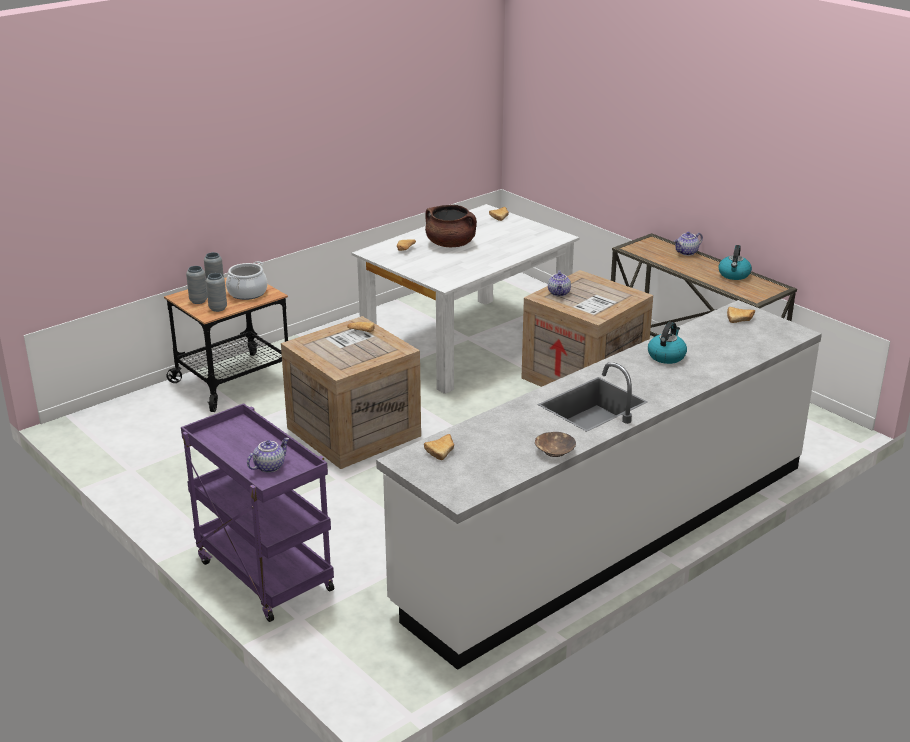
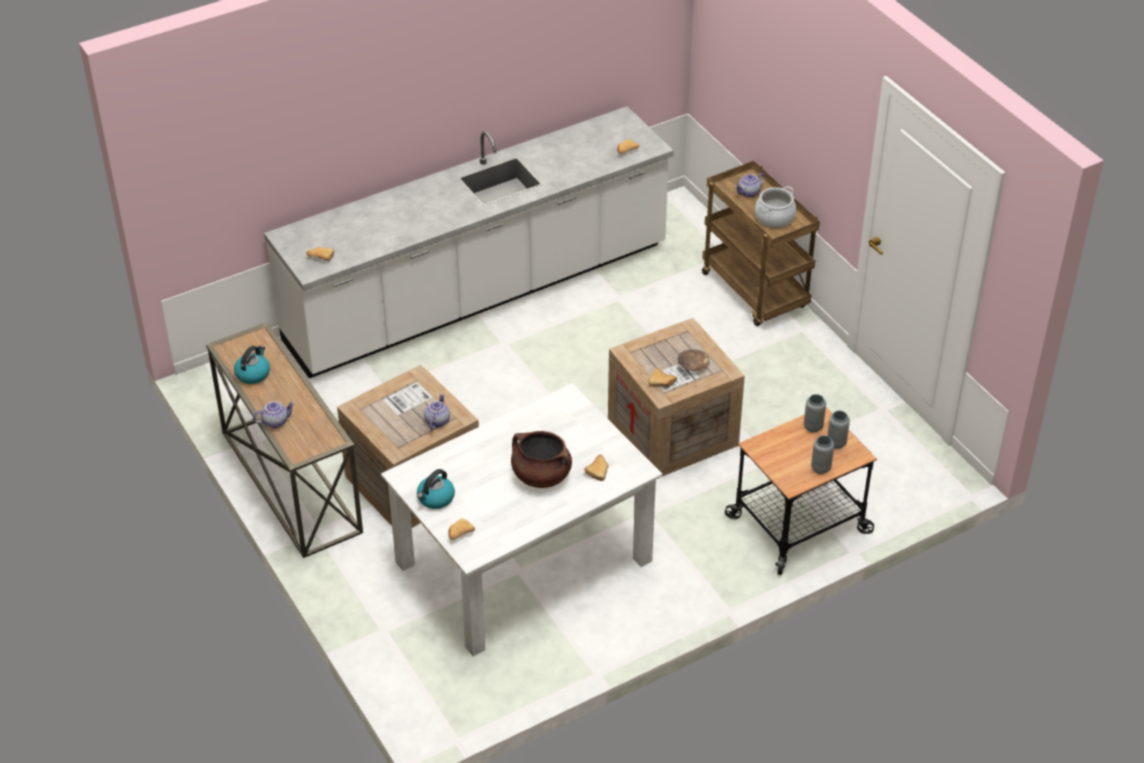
camera: 170 degrees left, 15 degrees up
purple cart [181,403,334,622] -> brown cart [702,161,820,326]
cooking pot [226,261,267,300] -> cooking pot moved to [755,186,796,228]
brown bowl [535,432,576,457] -> brown bowl moved to [678,350,710,371]
kettle [648,322,687,364] -> kettle moved to [417,469,455,509]

